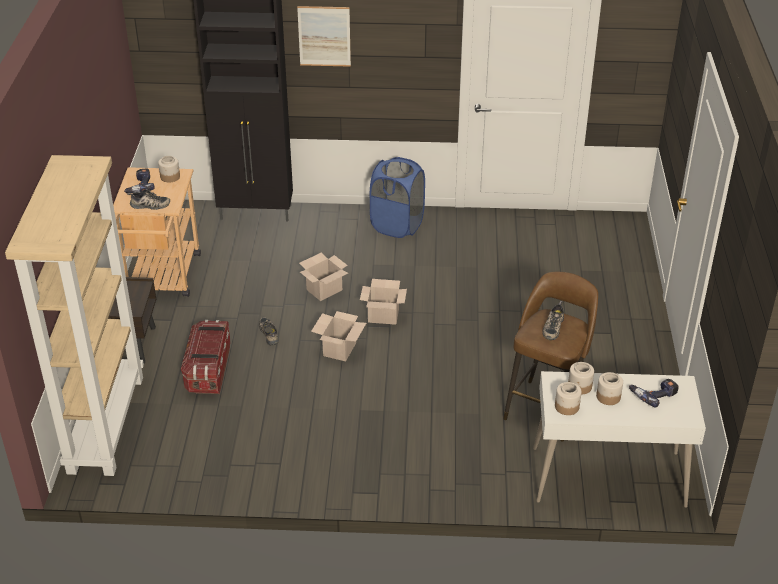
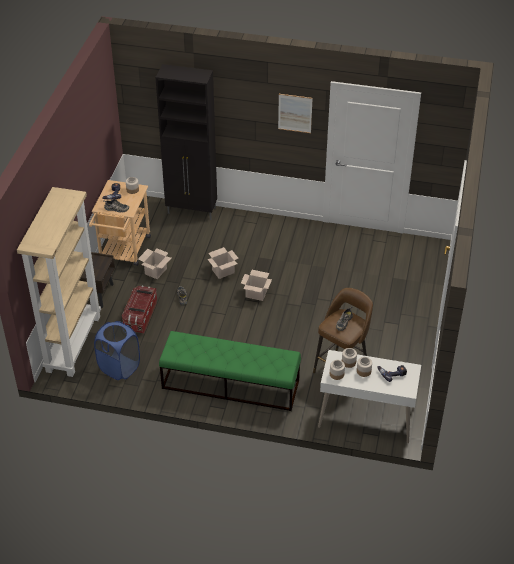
camera: 10 degrees right, 5 degrees up
picture [297,6,351,67] -> picture moved to [278,94,313,133]
cardboard box [311,311,366,361] -> cardboard box moved to [138,248,171,279]
blue laundry basket [370,157,425,238] -> blue laundry basket moved to [94,321,140,380]
none -> green bench [159,331,301,411]

